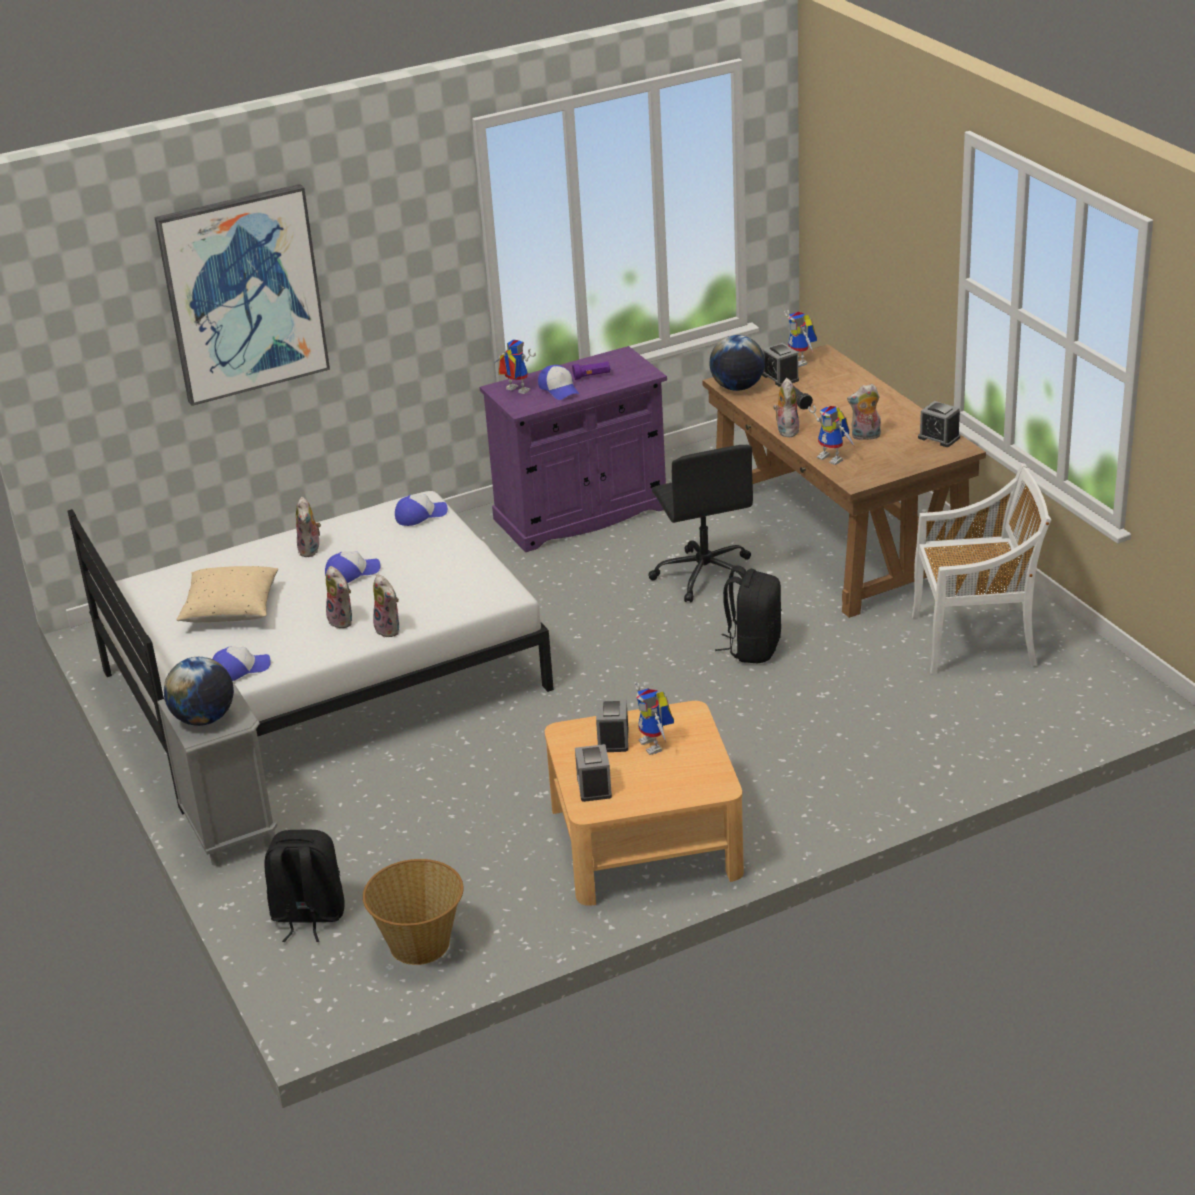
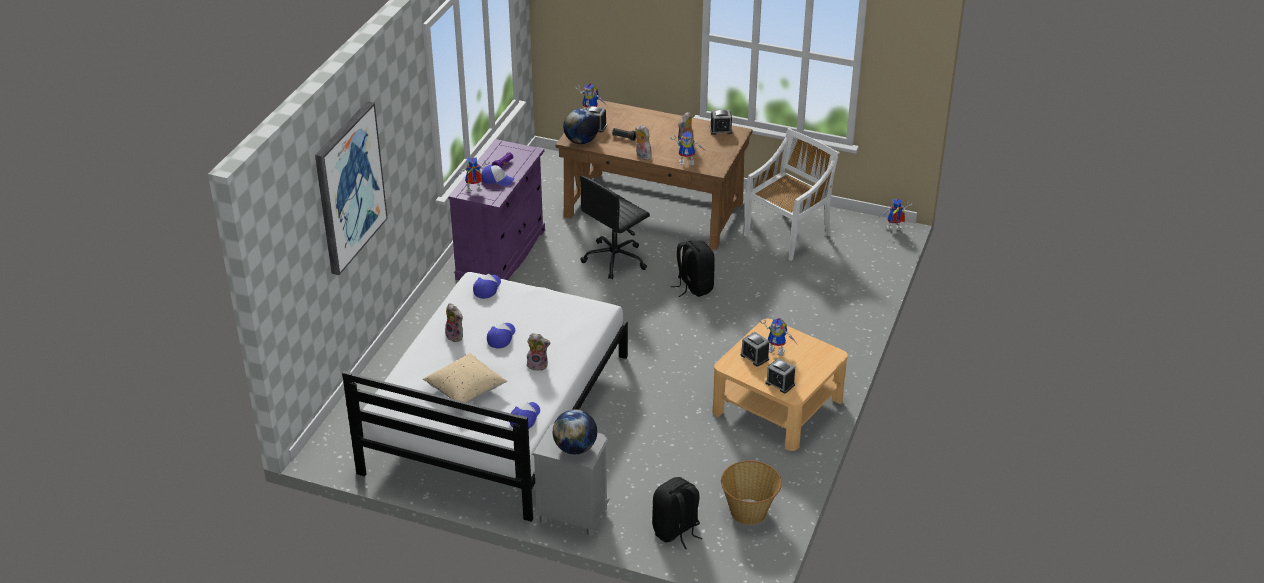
camera: 45 degrees left, 5 degrees up
plush toy [373,574,399,638] -> none
black office chair [649,445,753,602] -> black office chair turned 105 degrees clockwise [580,176,650,279]
none -> toy robot [878,199,913,230]

